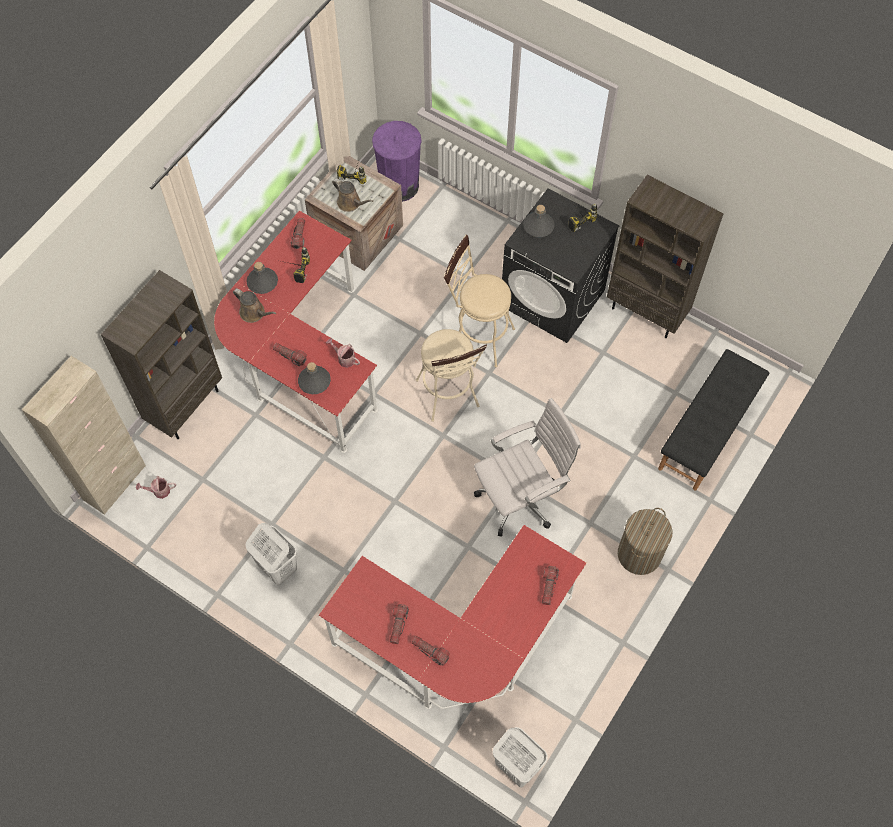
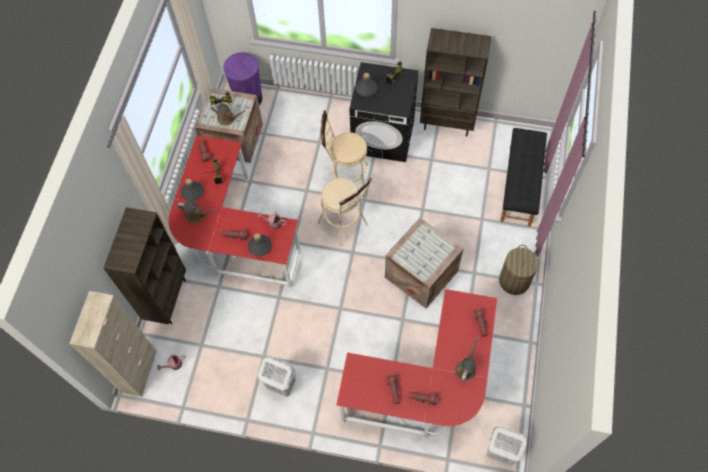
camera: 20 degrees left, 0 degrees up
white office chair [474,398,581,536] -> crate [385,218,463,308]
none -> brown watering can [455,336,479,381]

